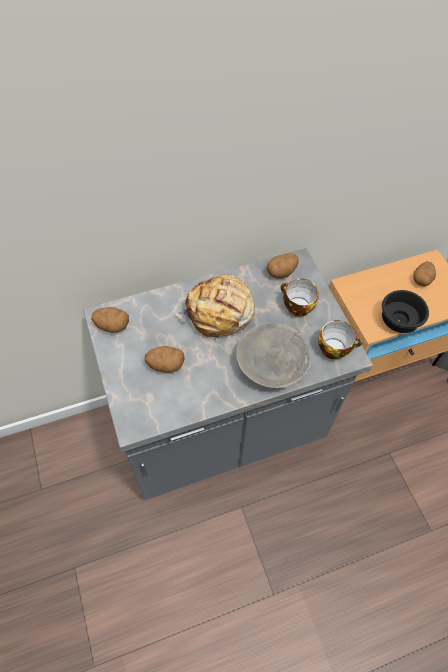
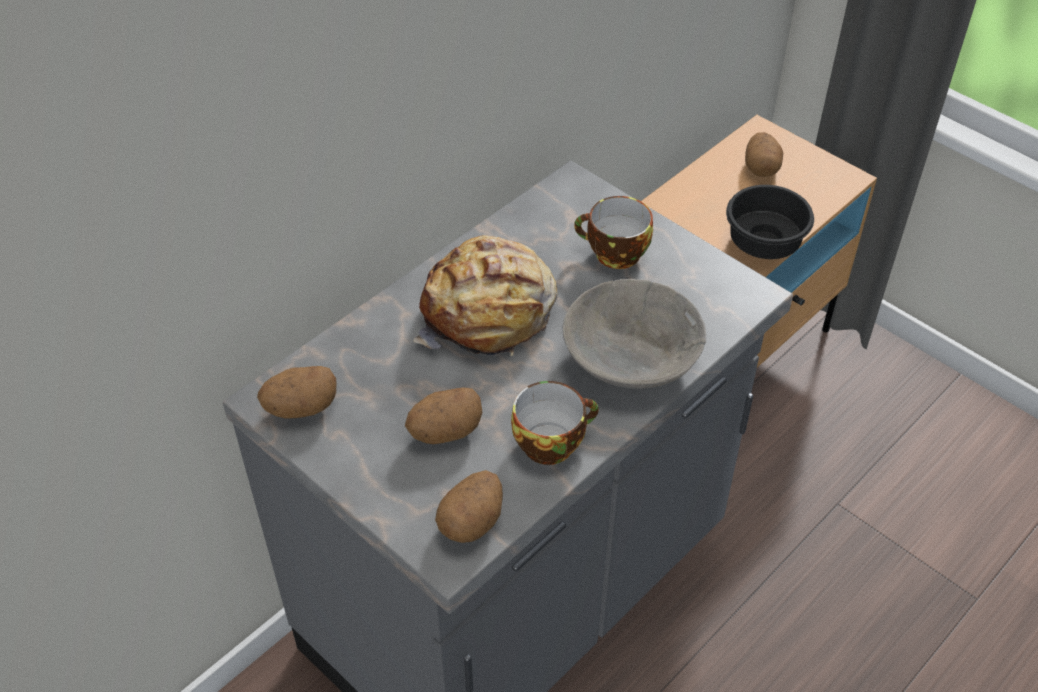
camera: 25 degrees left, 10 degrees down
potato [267,253,299,278] -> potato moved to [435,470,503,543]
cup [318,320,363,360] -> cup moved to [511,381,599,465]

